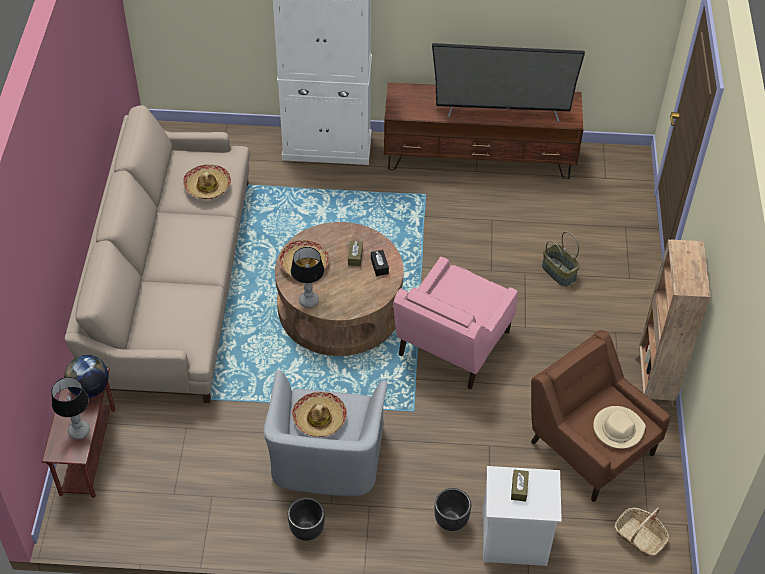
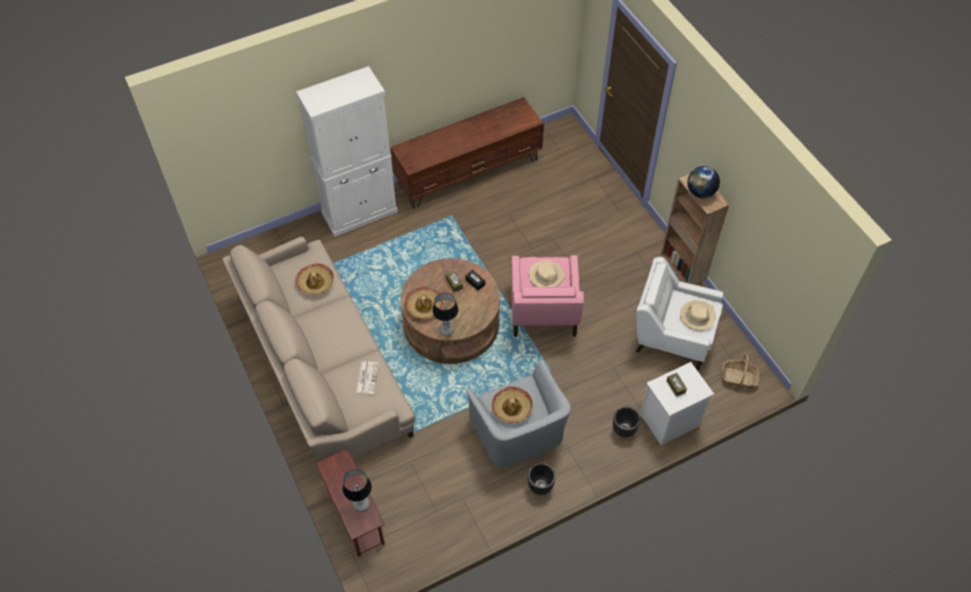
camera: 30 degrees left, 5 degrees up
globe [64,355,109,398] -> globe moved to [687,166,720,198]
television [432,43,585,122] -> none
brown armchair [531,330,670,502] -> white armchair [636,257,724,370]
basket [542,231,580,287] -> none
none -> newspaper [356,361,379,394]
none -> beige hat [529,260,565,287]

